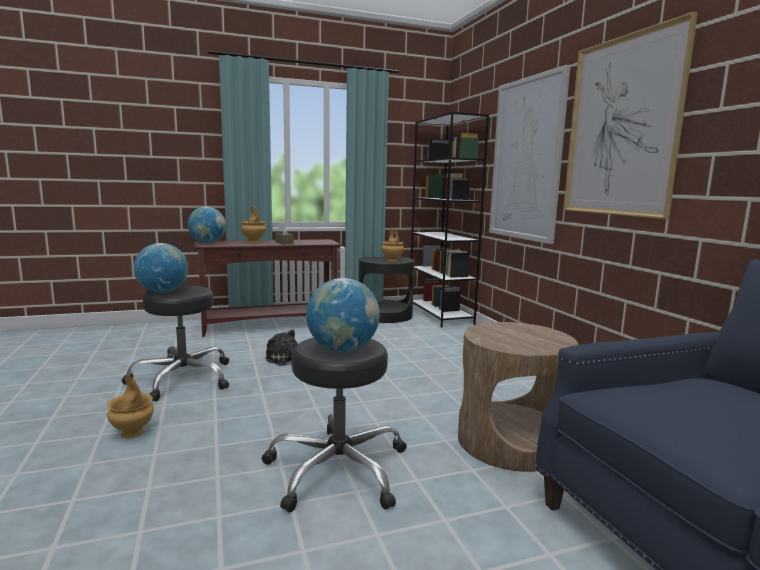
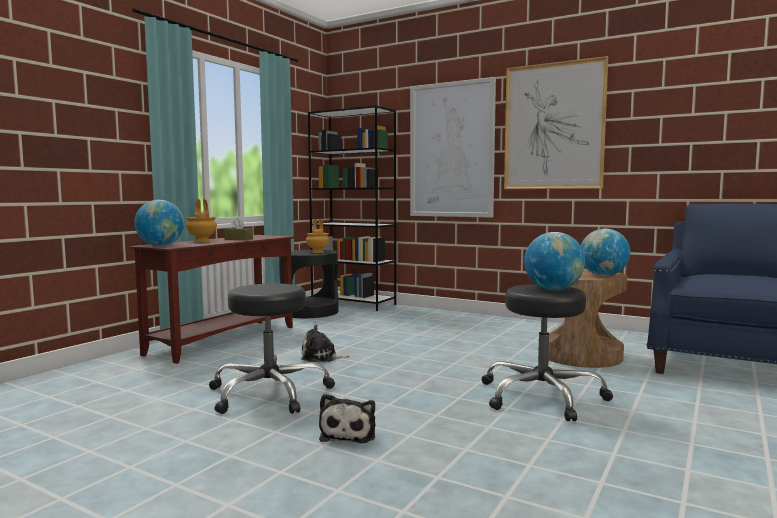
camera: 40 degrees left, 5 degrees down
brown vase [107,375,154,438] -> plush toy [319,394,375,443]
globe [134,243,188,293] -> globe moved to [581,229,630,276]

